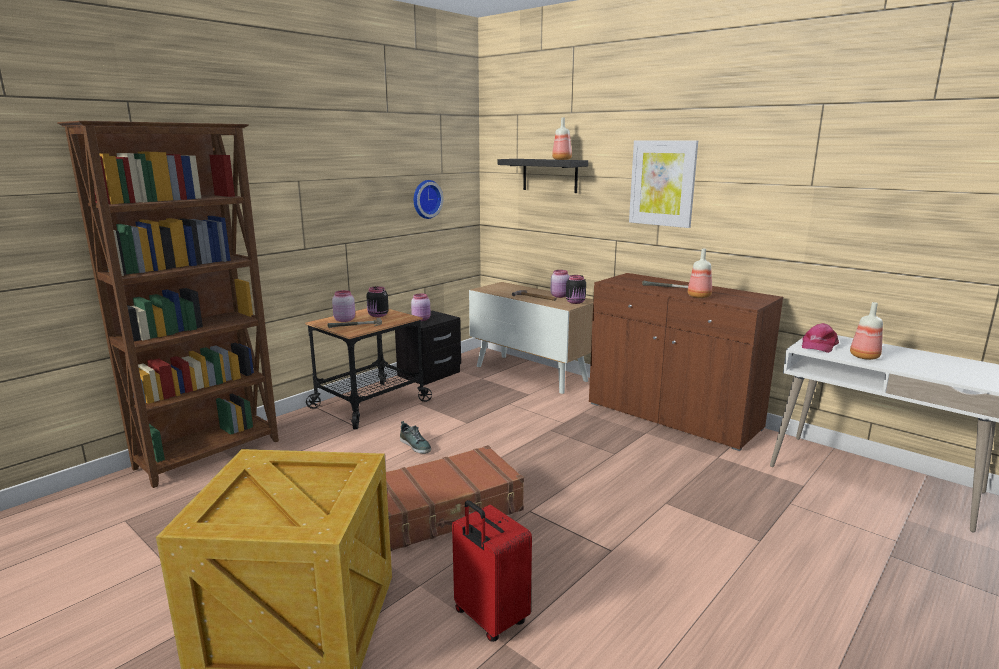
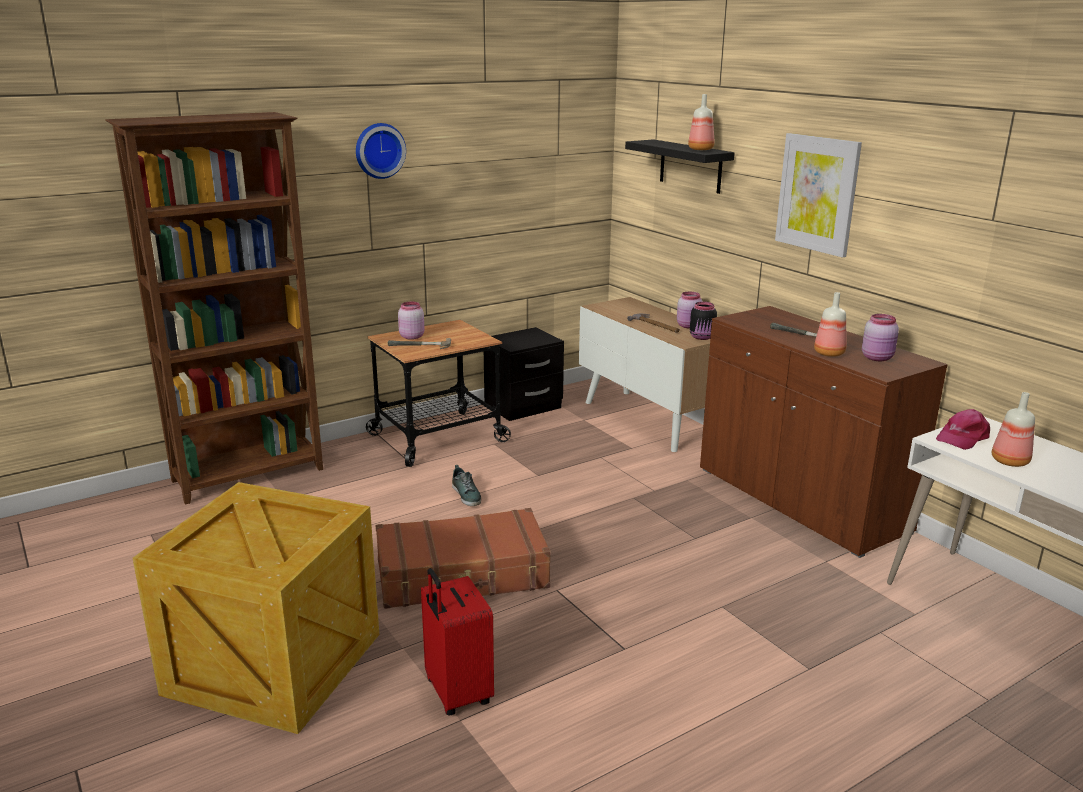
camera: 15 degrees right, 5 degrees up
black jar [366,286,389,317] -> none
pink jar [411,293,431,321] -> pink jar moved to [862,314,899,361]
wall clock [414,180,444,219] -> wall clock moved to [356,123,406,179]

